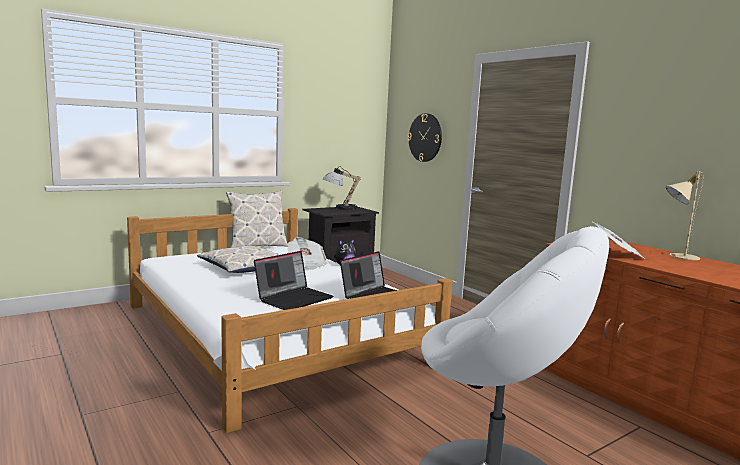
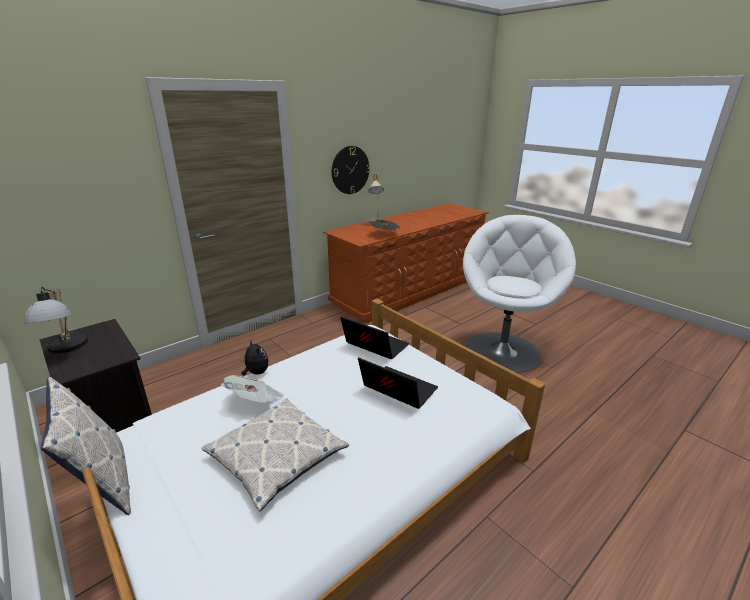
camera: 95 degrees left, 15 degrees up
wall clock [408,113,442,162] -> wall clock moved to [332,146,370,194]

